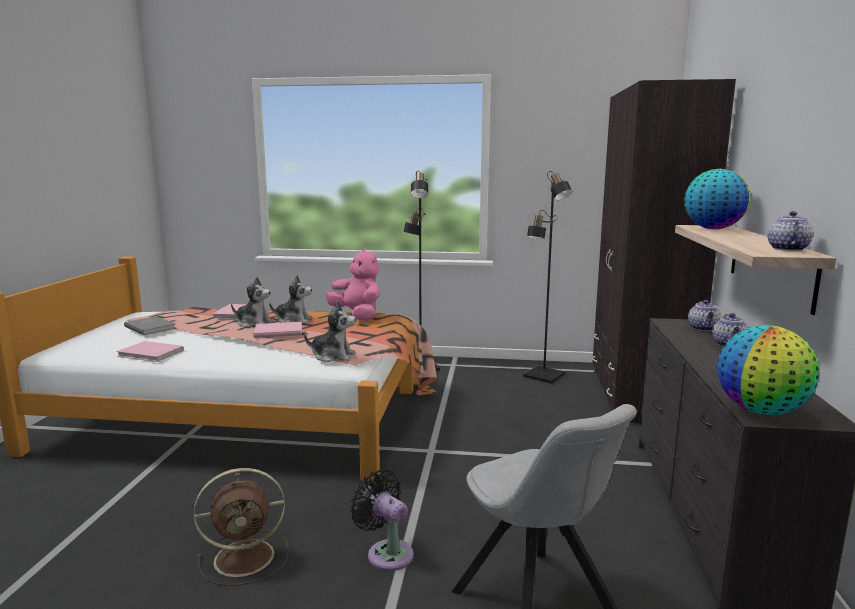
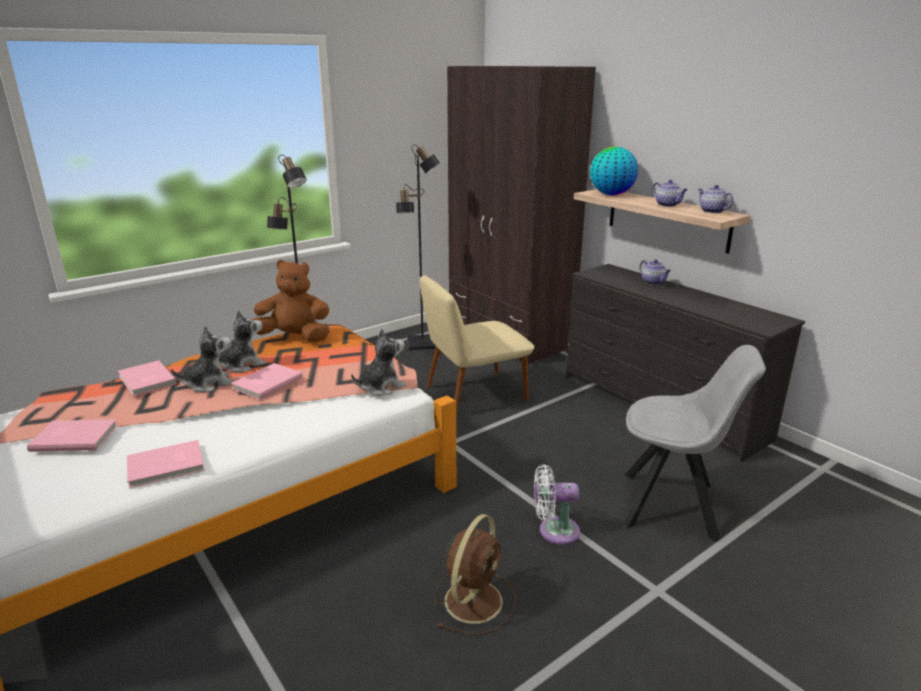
camera: 45 degrees left, 10 degrees up
grey book [124,316,176,335] -> pink book [27,419,118,452]
pink plush toy [325,249,380,321] -> brown plush toy [252,260,329,342]
black fan [350,470,414,571] -> white fan [534,465,580,545]
teapot [688,300,722,331] -> teapot moved to [652,180,688,207]
globe [717,325,819,415] -> none
none -> beige chair [420,275,535,414]

